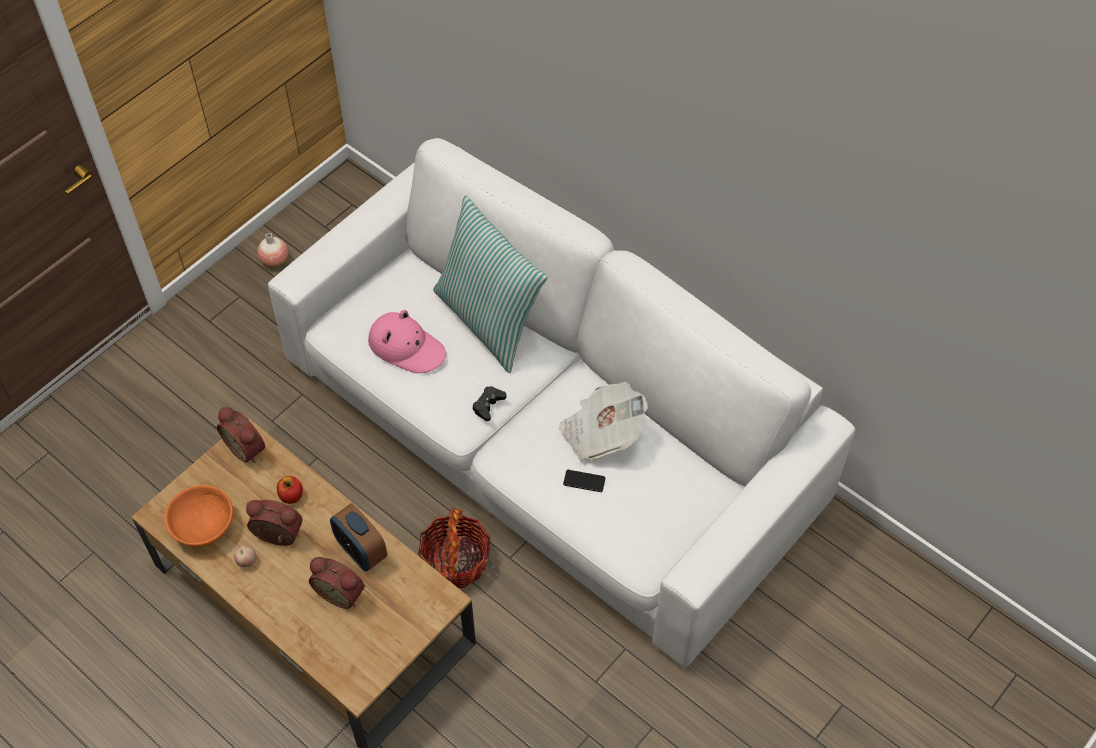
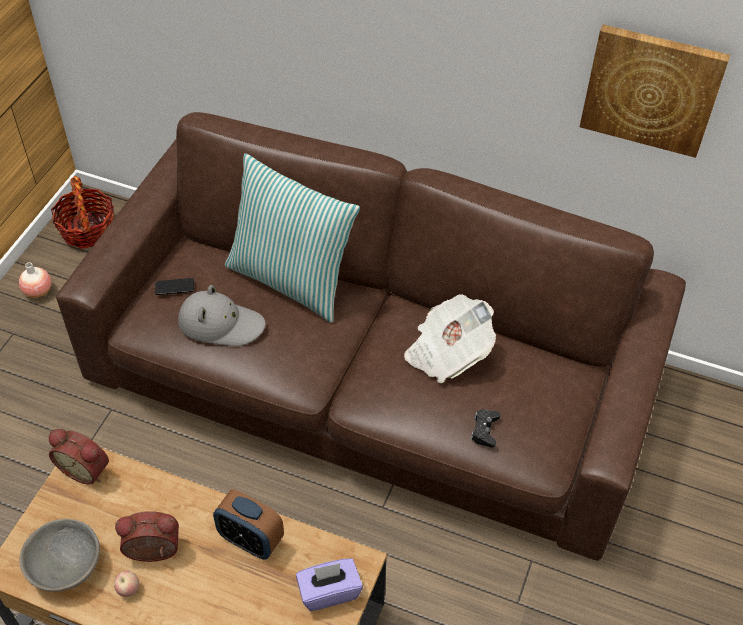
camera: 20 degrees left, 5 degrees down
orange bowl [164,485,233,546] -> grey bowl [19,519,100,592]
white sofa [268,138,855,667] -> brown sofa [56,112,686,561]
apple [277,476,303,504] -> none
alarm clock [309,557,365,609] -> none
pink hat [368,310,446,373] -> grey hat [178,285,266,346]
basket [418,508,490,588] -> basket moved to [51,176,114,249]
black game controller [473,386,506,421] -> black game controller moved to [471,409,500,448]
phone [563,470,605,492] -> phone moved to [155,278,194,295]
none -> purple tissue box [296,558,363,611]
none -> picture [580,24,730,158]

